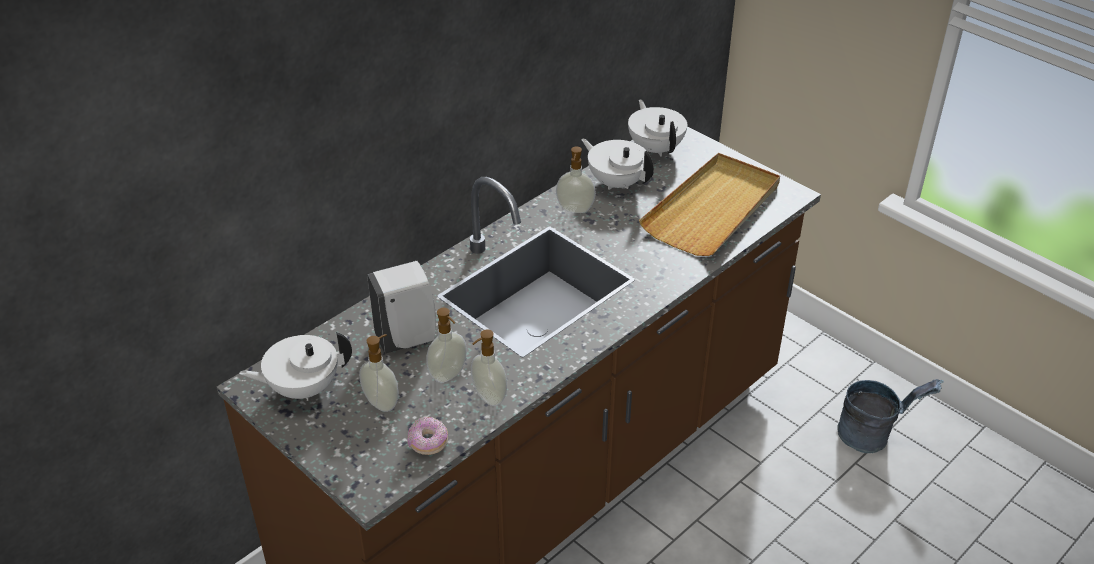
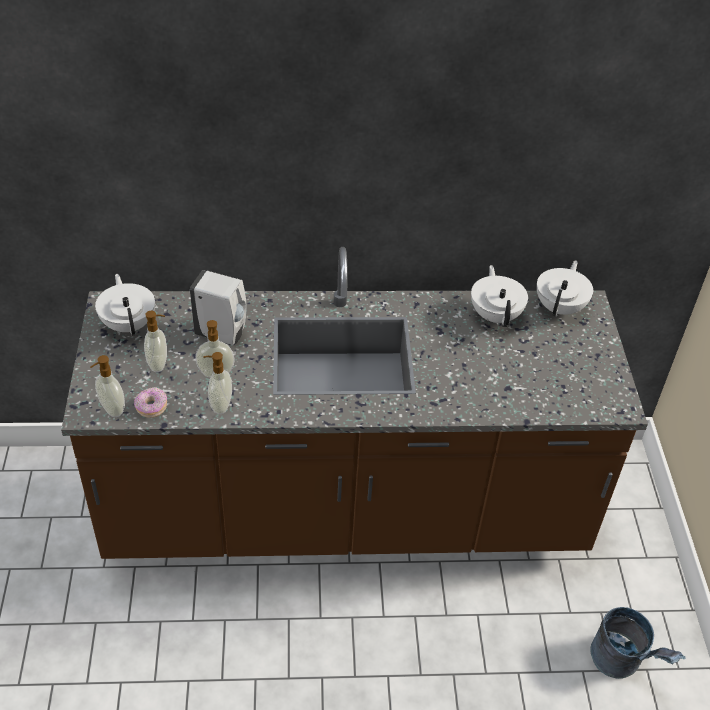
camera: 40 degrees right, 5 degrees up
white teapot [239,332,352,401] -> white teapot turned 45 degrees clockwise [95,274,155,336]
soap dispenser [556,147,596,213] -> soap dispenser moved to [90,355,125,417]
beige tray [639,153,780,256] -> none

